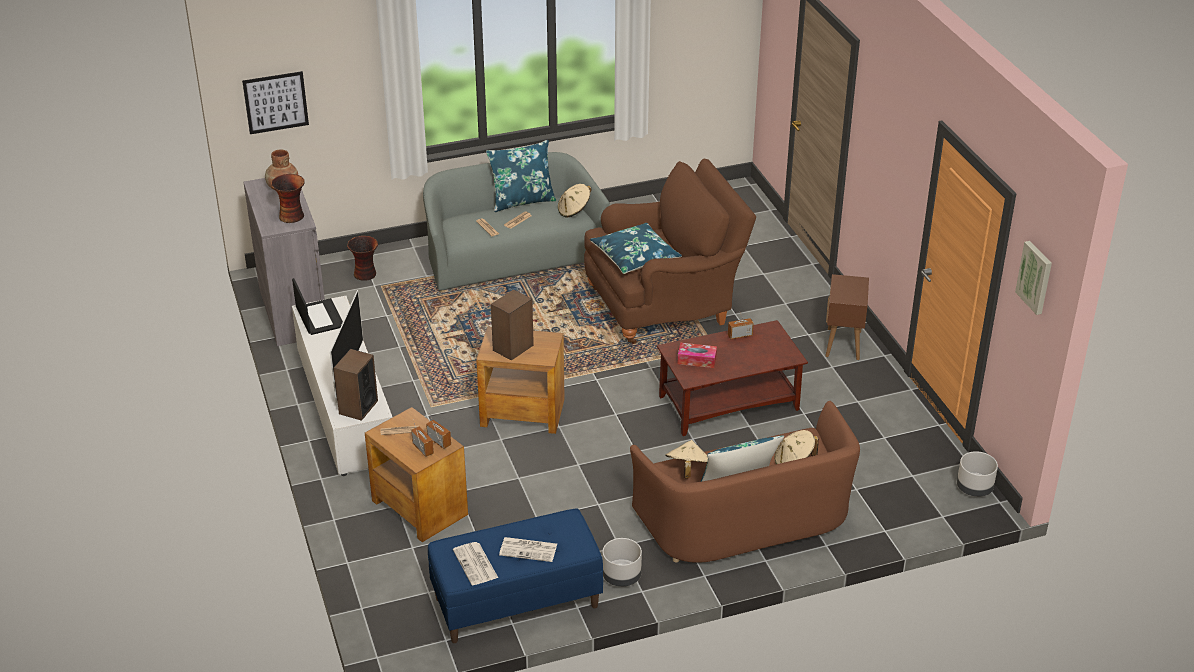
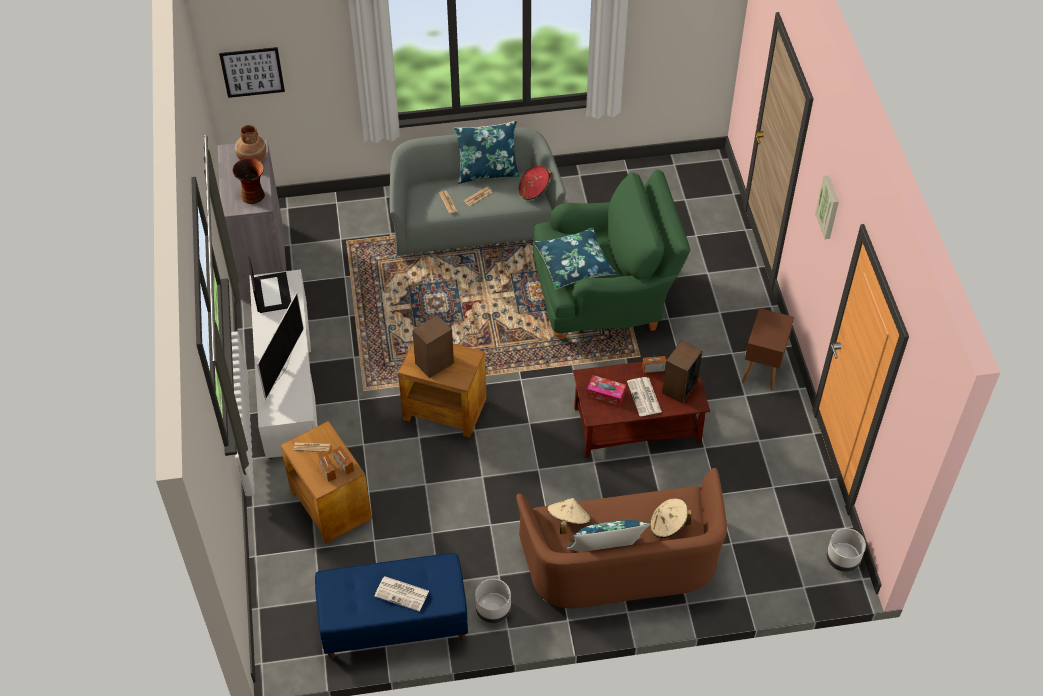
camera: 10 degrees right, 15 degrees up
speaker [333,349,378,421] -> speaker moved to [662,340,702,404]
vase [347,236,378,281] -> none
newspaper [453,542,498,585] -> newspaper moved to [627,377,662,416]
beige hat [558,184,591,218] -> red hat [519,166,552,200]
brown armchair [584,159,756,344] -> green armchair [533,170,690,342]
picture [1015,241,1052,315] -> picture moved to [815,175,839,239]

